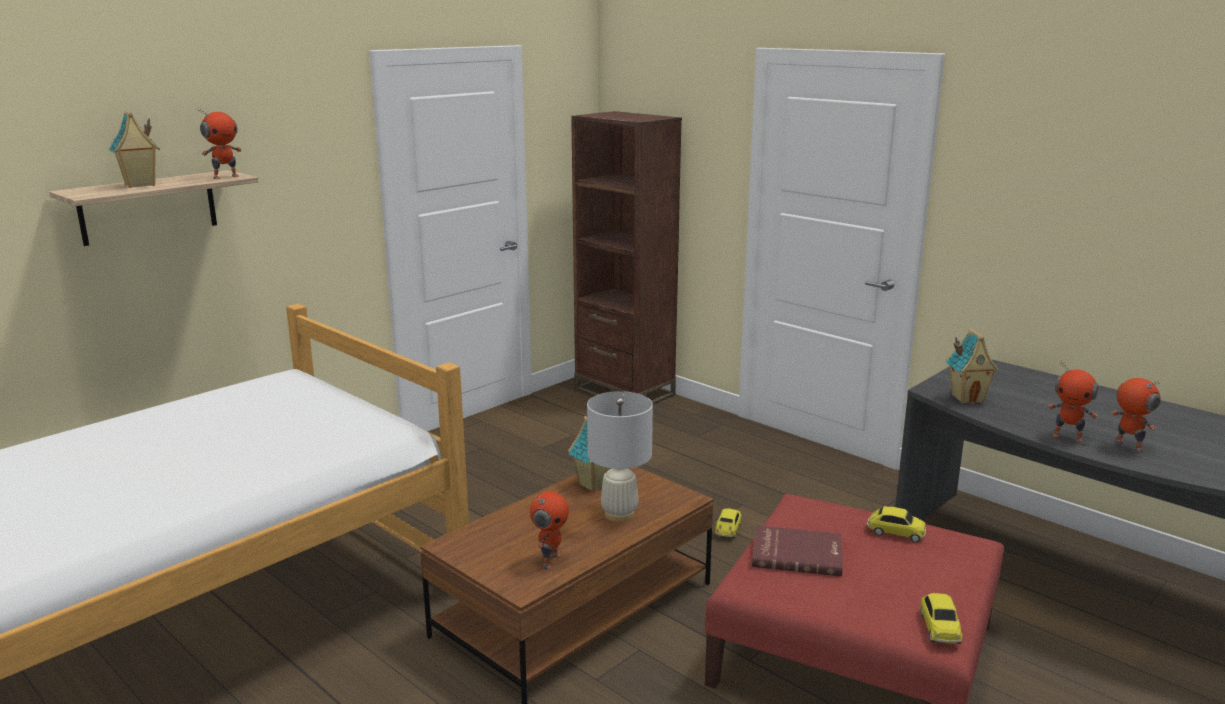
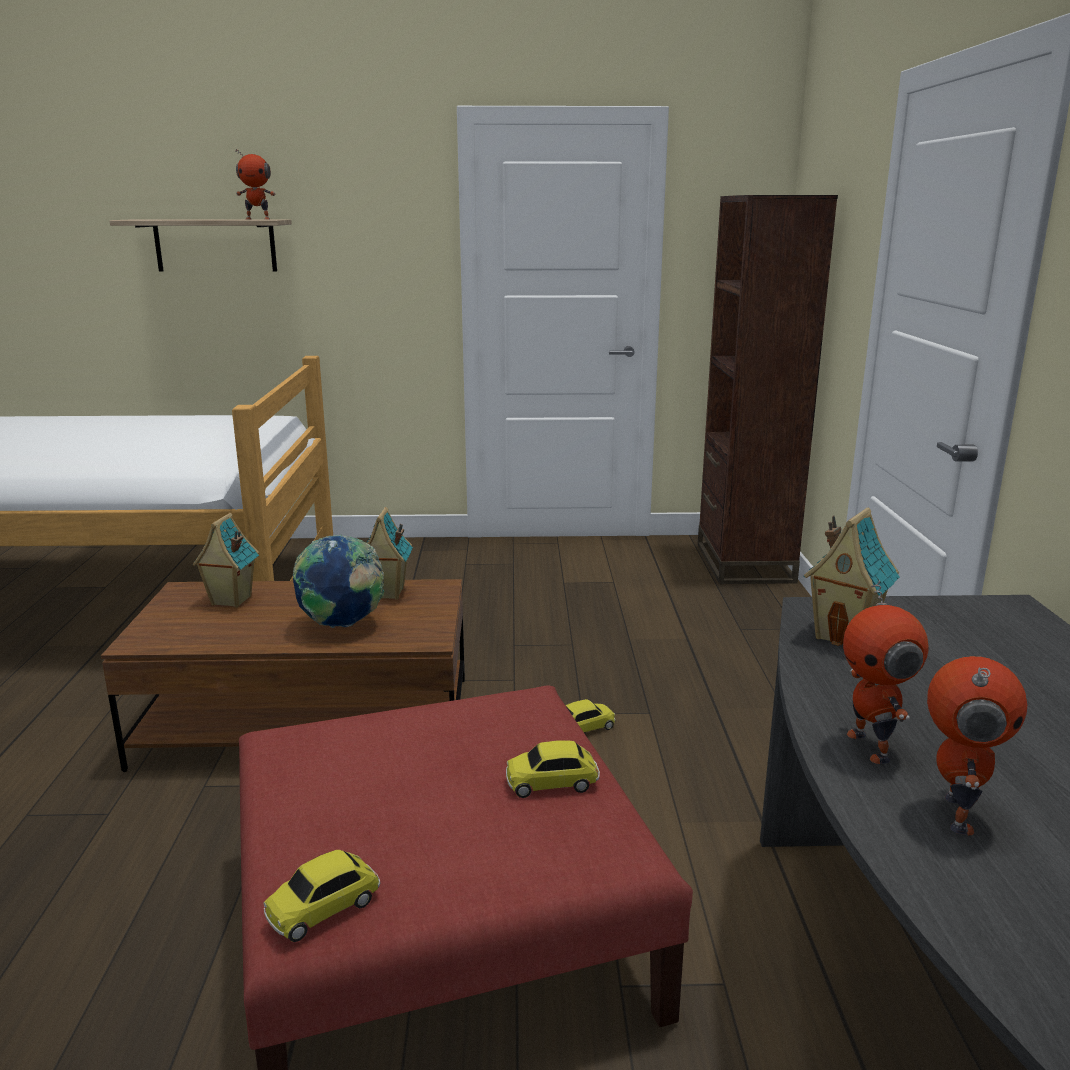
camera: 45 degrees right, 0 degrees up
toy house [109,110,160,188] -> toy house moved to [193,513,259,608]
toy robot [530,492,569,570] -> none
white table lamp [587,391,653,522] -> globe [293,535,384,628]
red book [752,525,843,577] -> none
toy car [867,506,926,543] -> toy car turned 105 degrees clockwise [506,740,600,798]

